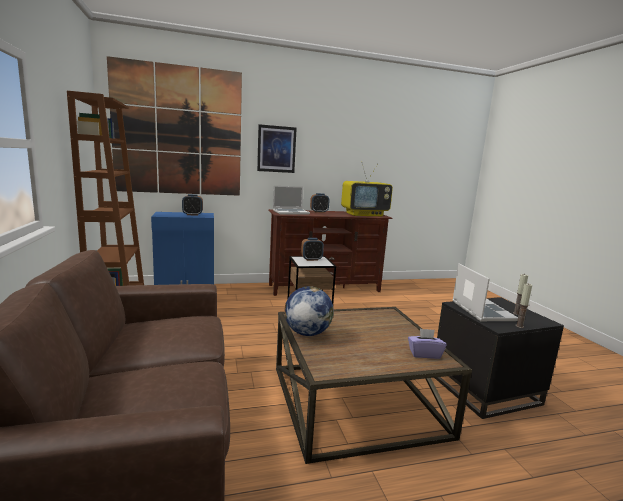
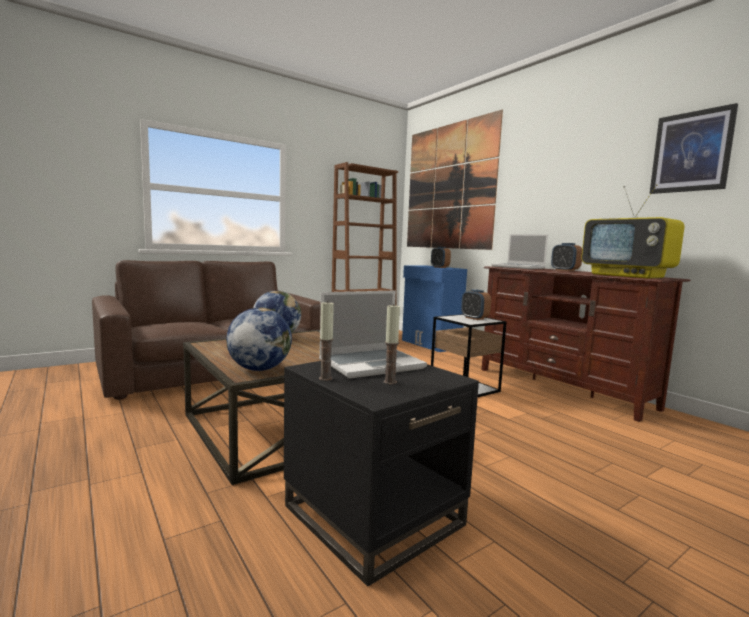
camera: 70 degrees right, 5 degrees down
picture [257,124,297,173] -> picture moved to [649,103,738,194]
purple tissue box [408,328,447,359] -> globe [226,307,292,371]

